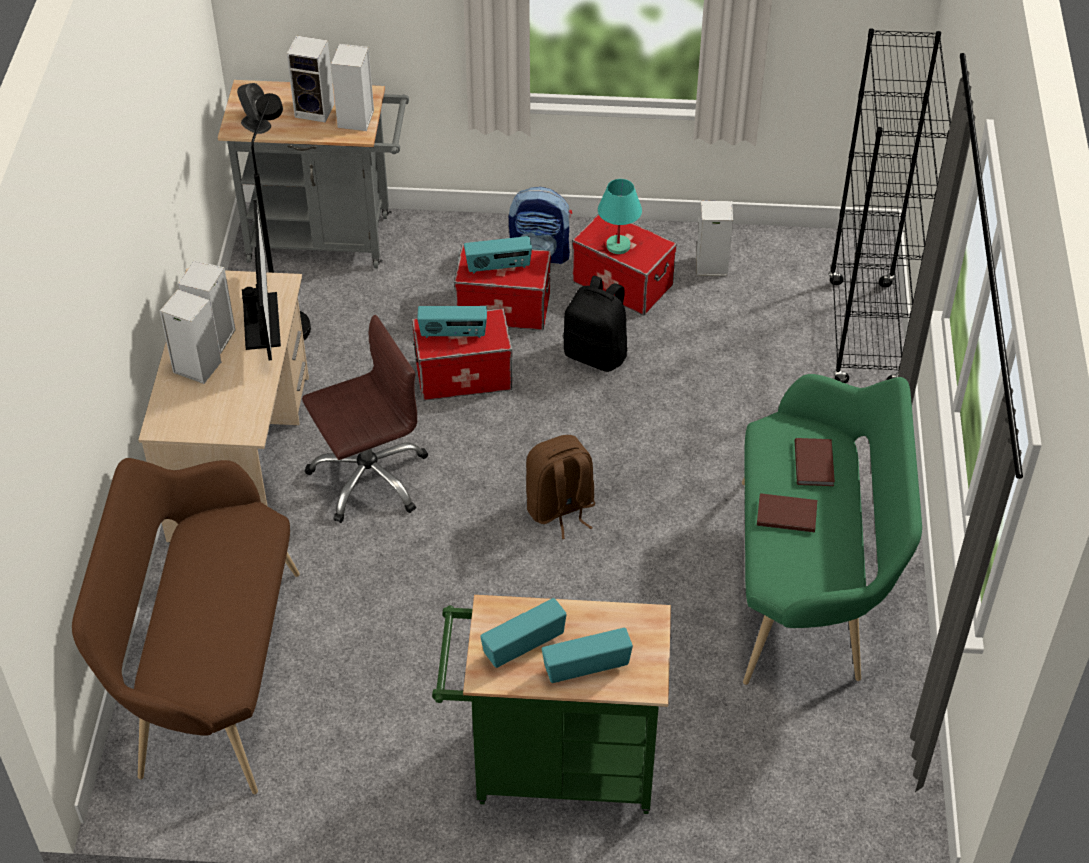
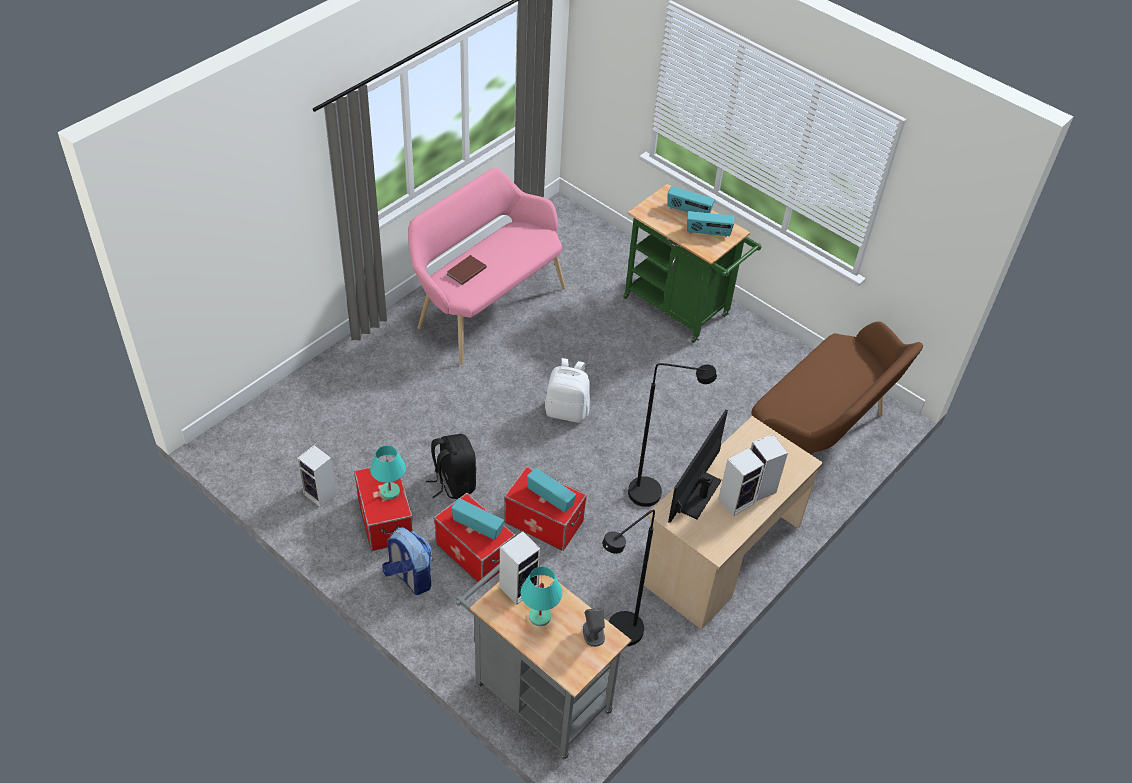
camera: 145 degrees left, 0 degrees up
speaker [287,35,335,122] -> turquoise table lamp [521,567,562,626]
brown office chair [302,315,428,523] -> black floor lamp [628,363,717,507]
brown backpack [526,435,595,539] -> white backpack [545,358,590,423]
green bench [742,374,922,685] -> pink bench [408,168,565,365]
brown book [757,493,817,532] -> none
black bookcase [828,28,951,383] -> none

